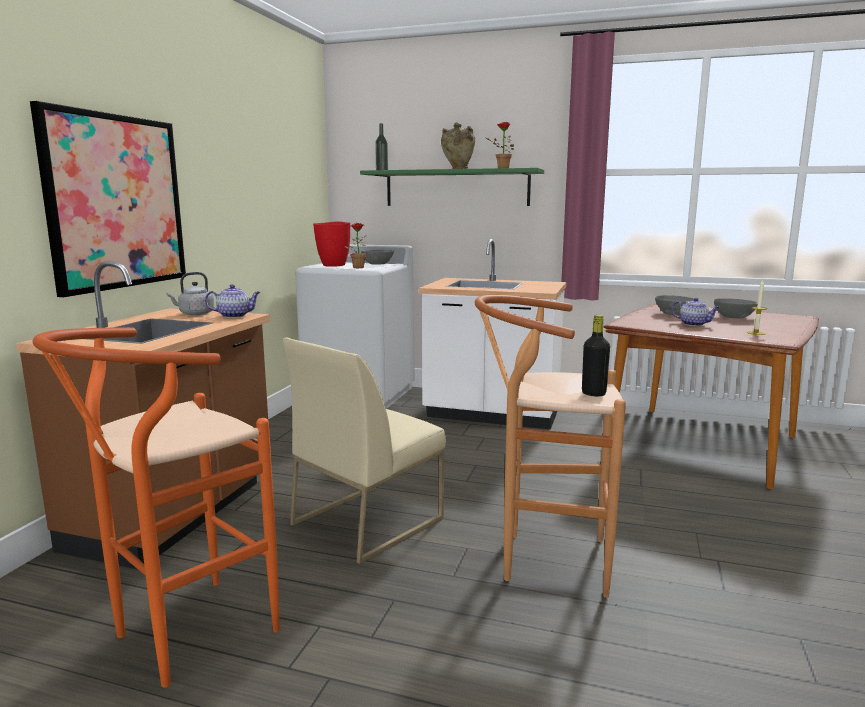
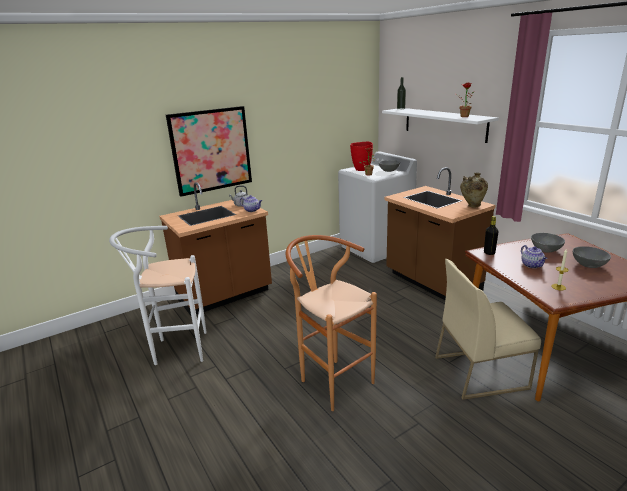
camera: 40 degrees right, 10 degrees up
orange stool [33,327,280,688] -> white stool [109,226,207,365]
beige chair [283,338,446,564] -> beige chair moved to [435,259,541,400]
green shelf [360,168,544,206] -> white shelf [382,108,499,143]
white counter [419,239,566,430] -> brown counter [384,167,495,300]
beige vase [441,122,475,169] -> beige vase moved to [460,173,488,207]
black bottle [582,315,610,396] -> black bottle moved to [484,216,499,255]

